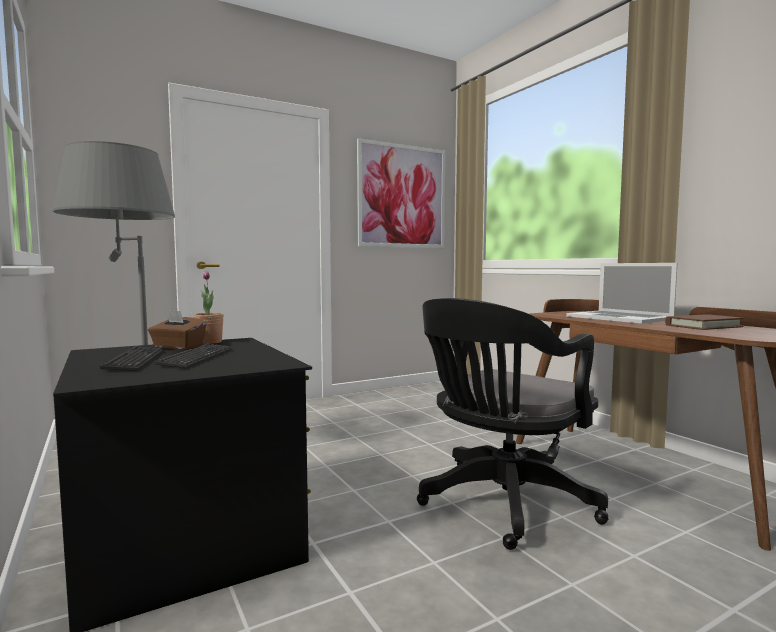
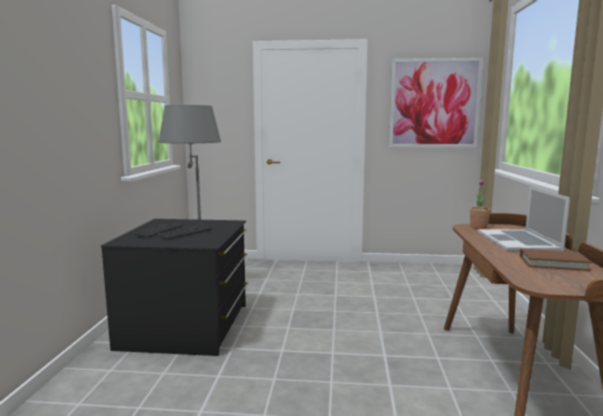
camera: 35 degrees right, 5 degrees up
brown tissue box [148,310,207,350] -> none
potted plant [194,271,224,344] -> potted plant moved to [470,179,491,229]
black office chair [417,298,608,550] -> none

